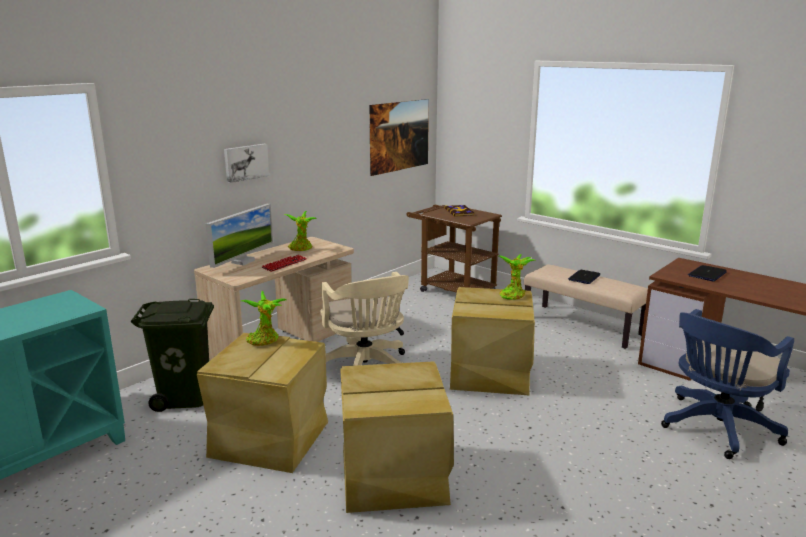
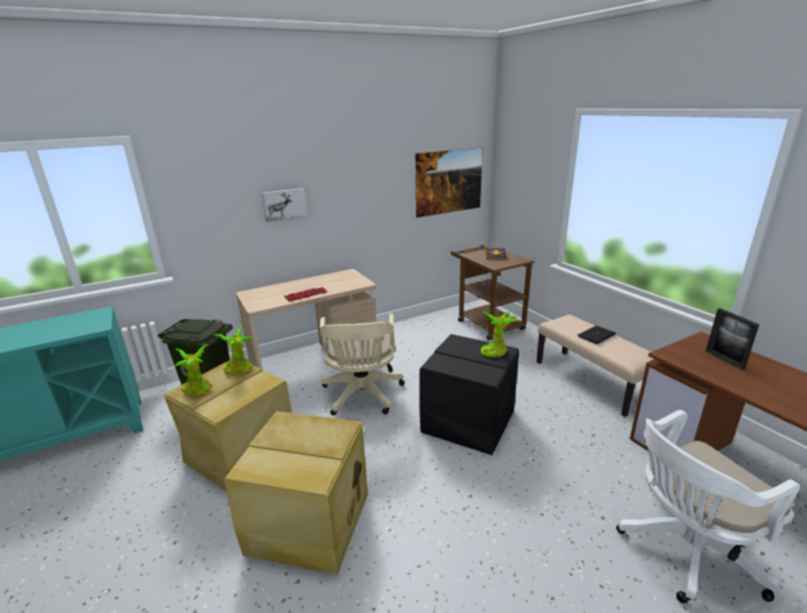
camera: 20 degrees right, 5 degrees up
monitor [205,204,274,268] -> none
potted plant [284,211,317,251] -> potted plant moved to [174,344,212,396]
beige storage box [450,287,535,395] -> black storage box [420,334,519,455]
blue office chair [661,309,794,459] -> white office chair [616,410,800,603]
laptop [688,265,727,281] -> picture frame [706,308,759,370]

